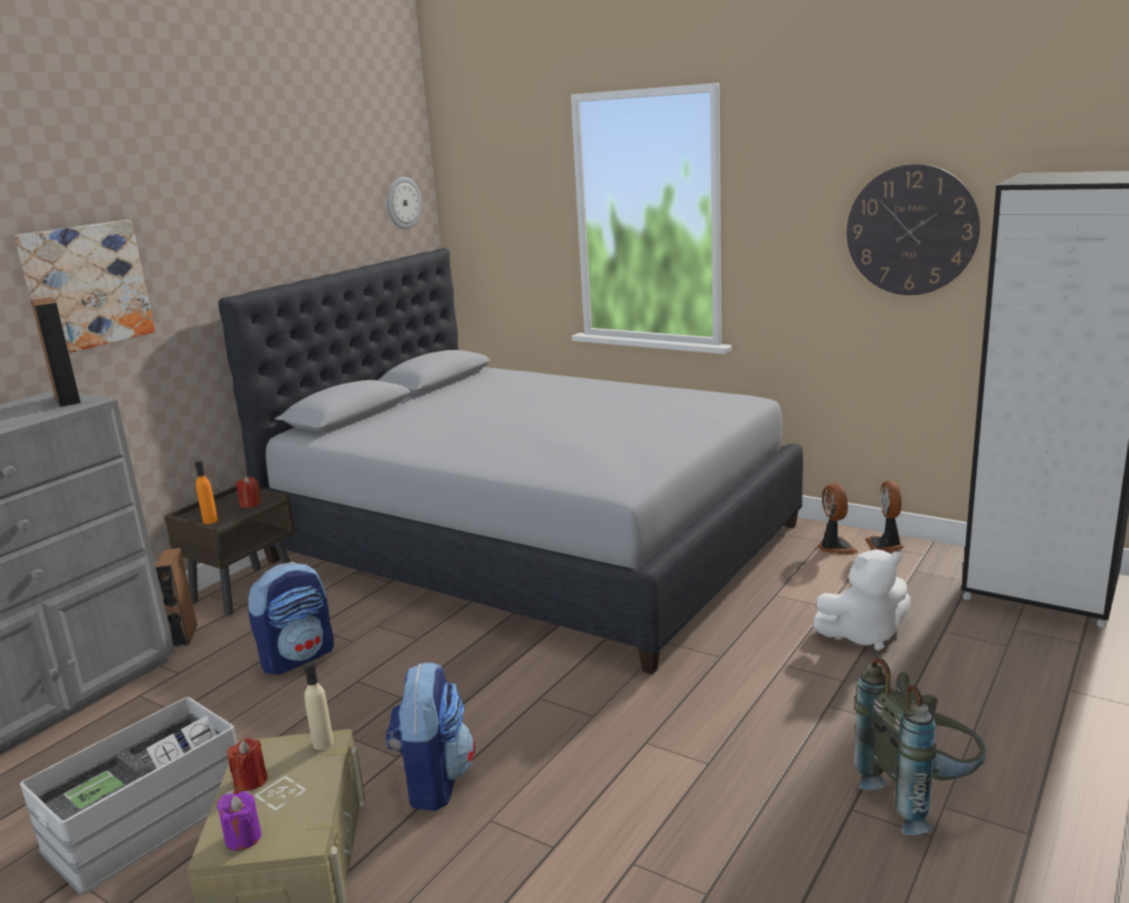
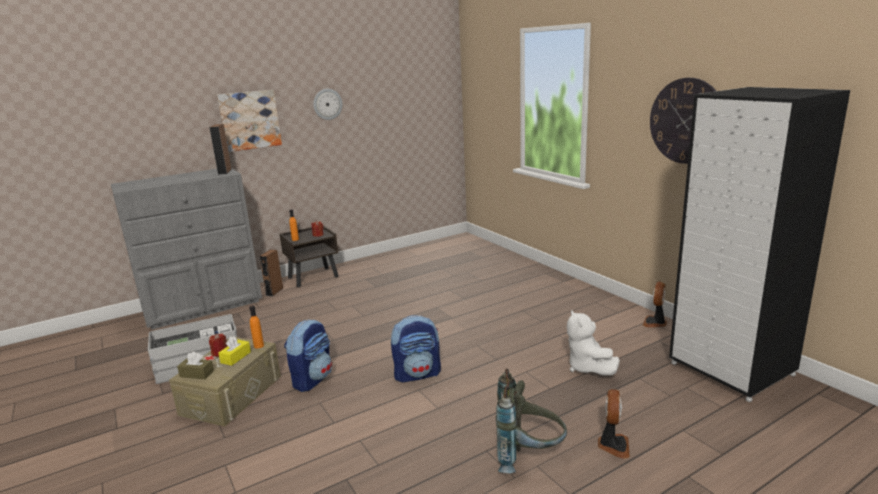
camera: 25 degrees right, 0 degrees up
purple candle [217,791,262,851] -> brown tissue box [177,352,214,379]
grey bed [218,248,803,675] -> none
backpack [248,562,334,675] -> backpack moved to [391,315,441,382]
beige bottle [304,662,334,750] -> orange bottle [249,305,264,348]
wall clock [387,177,422,229] -> wall clock moved to [313,89,343,120]
white plush toy [812,549,911,651] -> white plush toy turned 60 degrees clockwise [567,310,620,375]
fan [817,483,858,555] -> fan moved to [598,389,630,459]
none -> yellow tissue box [218,336,251,366]

